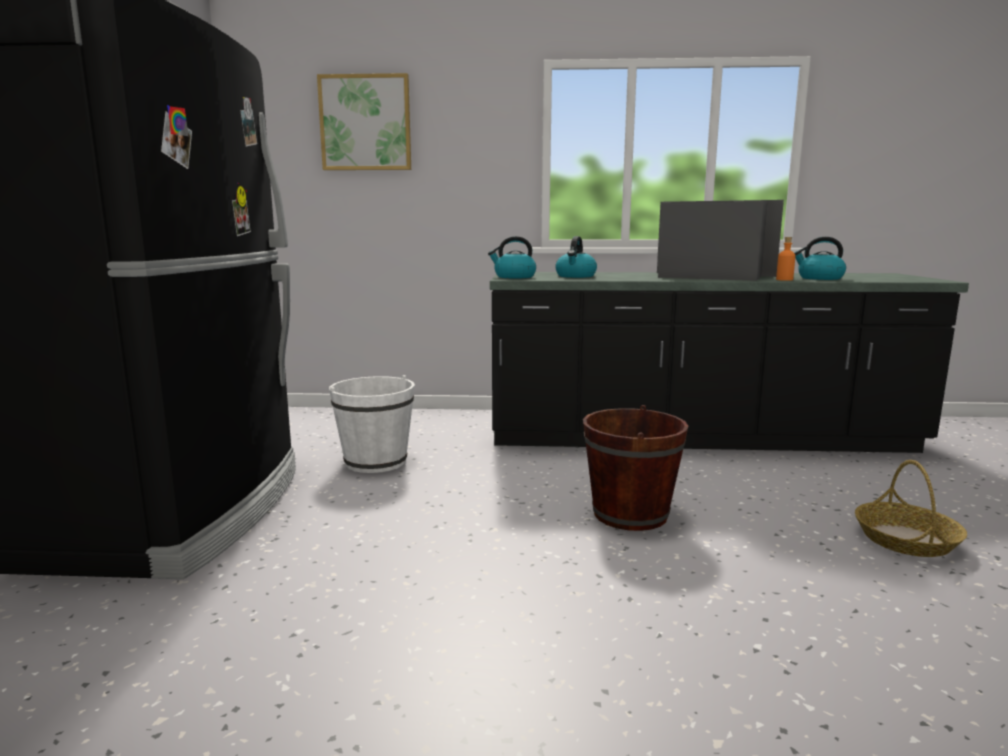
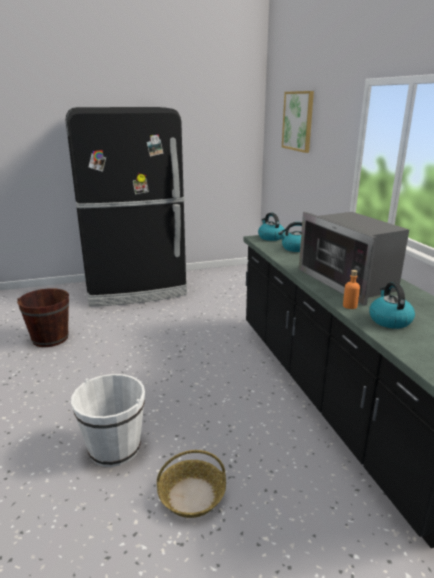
camera: 70 degrees right, 10 degrees up
white bucket [329,375,415,473] -> white bucket moved to [71,374,145,467]
brown bucket [583,405,688,531] -> brown bucket moved to [17,288,69,347]
microwave [657,200,784,281] -> microwave turned 150 degrees clockwise [299,212,409,306]

